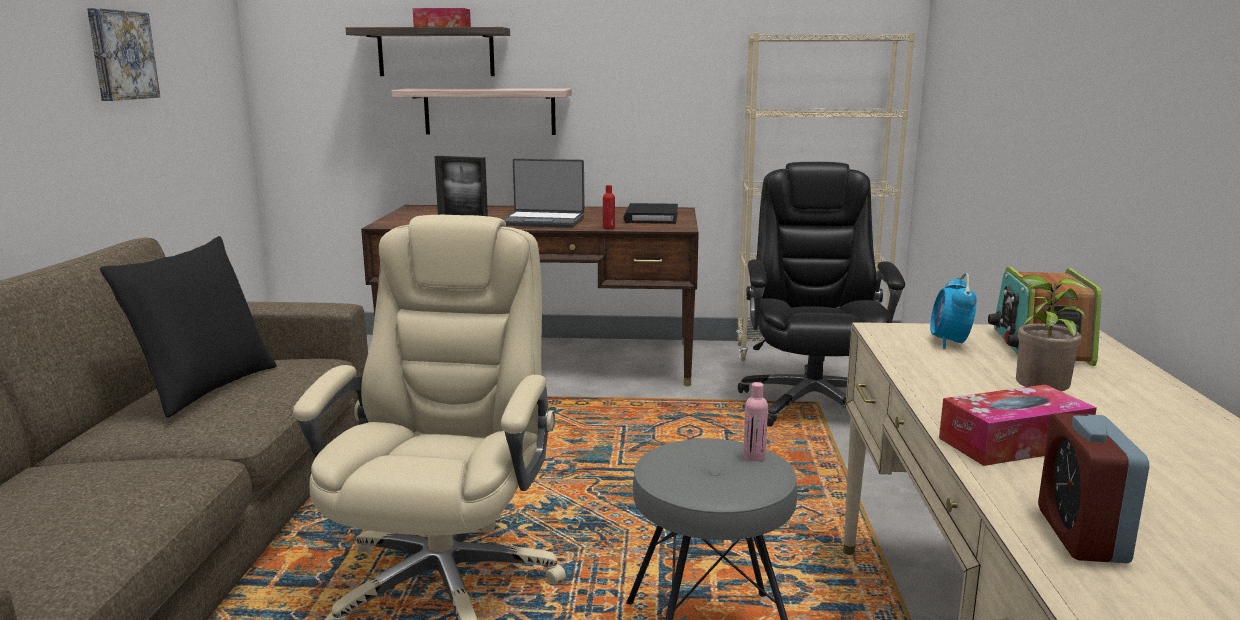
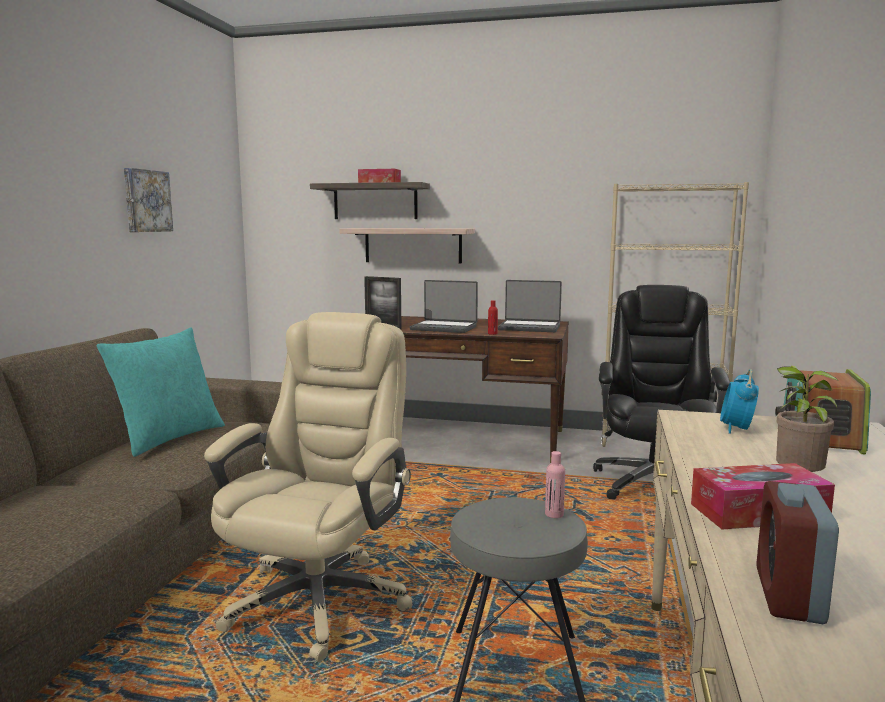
camera: 10 degrees right, 5 degrees down
black pillow [100,236,277,418] -> turquoise pillow [97,327,225,457]
black book [623,203,678,224] -> laptop [498,280,562,332]

